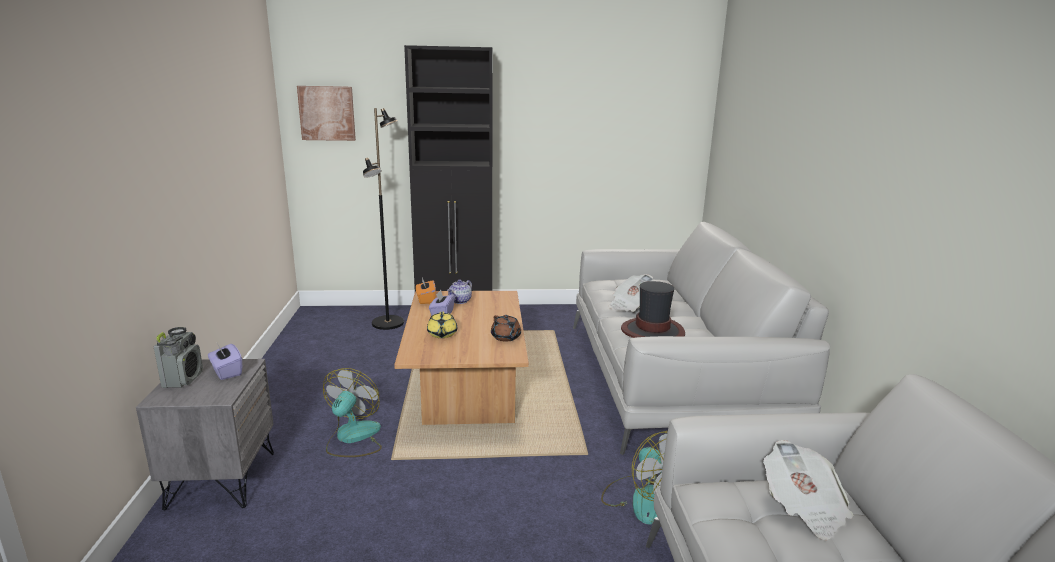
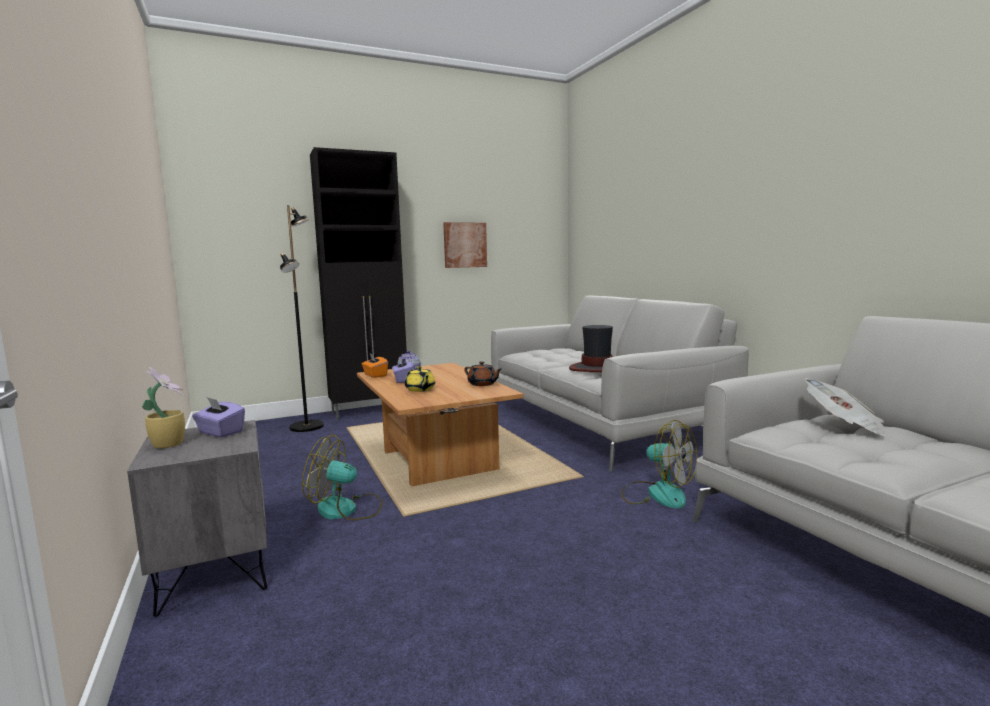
camera: 20 degrees left, 10 degrees down
radio [154,327,203,388] -> potted plant [142,367,185,448]
picture [297,86,356,141] -> picture moved to [443,222,487,268]
fan [323,368,382,457] -> fan turned 75 degrees counterclockwise [302,435,383,520]
newspaper [608,274,654,312] -> none

